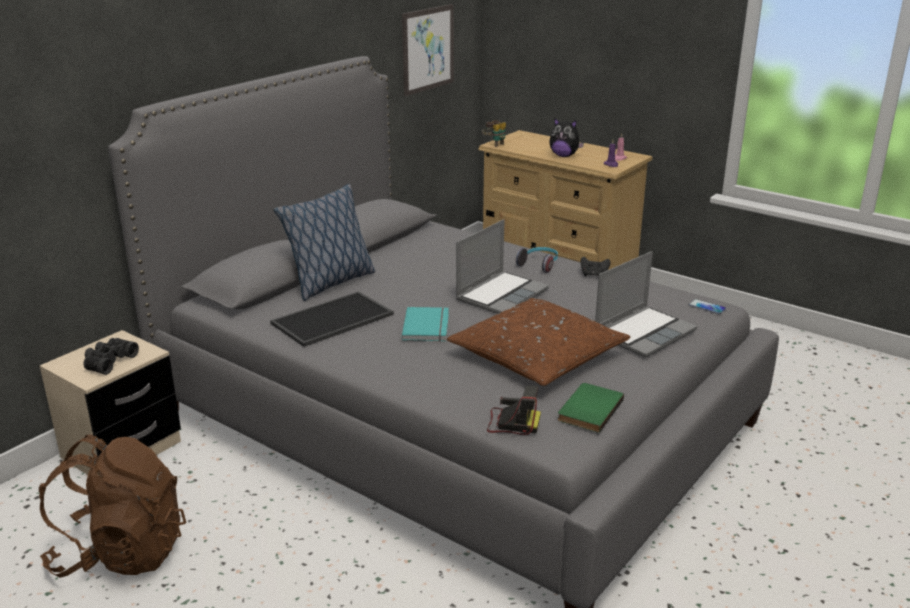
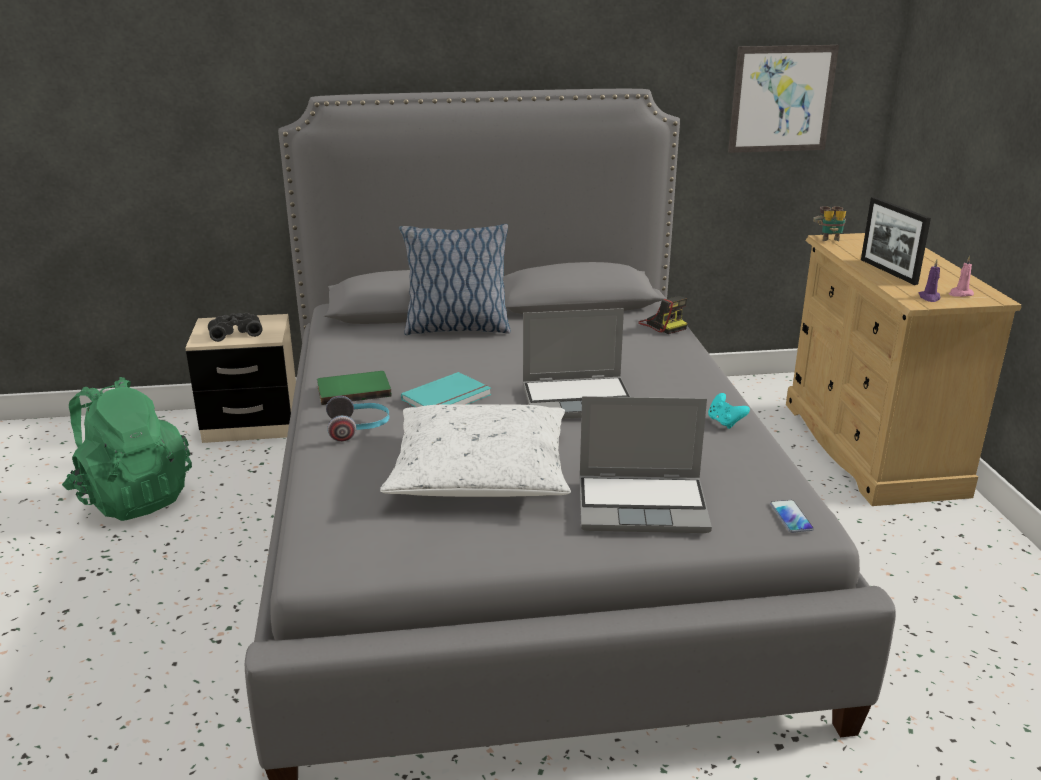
camera: 45 degrees right, 0 degrees up
brown backpack [39,434,186,578] -> green backpack [62,377,192,521]
tray [270,291,394,347] -> none
brown pillow [447,298,631,386] -> white pillow [380,404,571,497]
camera [487,386,541,435] -> camera moved to [638,296,687,334]
headphones [516,247,558,273] -> headphones moved to [326,396,389,442]
plush toy [549,118,584,157] -> picture frame [861,197,931,285]
green book [558,383,624,433] -> green book moved to [317,371,392,405]
black game controller [581,257,610,276] -> turquoise game controller [708,393,750,429]

